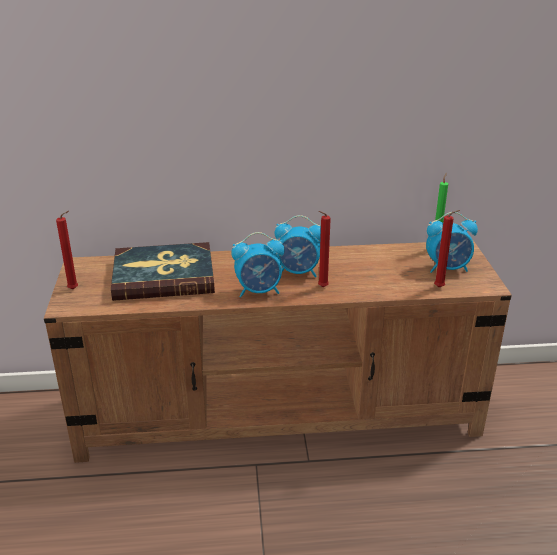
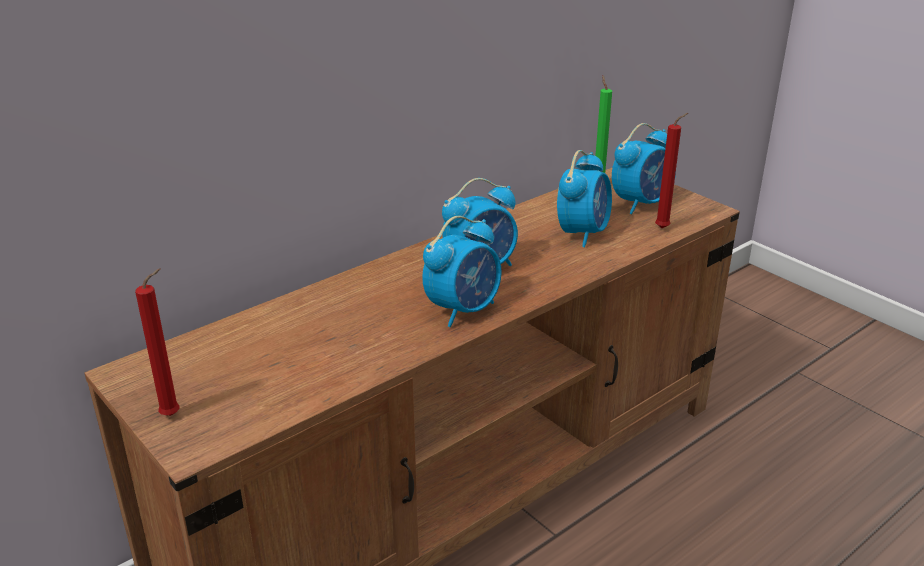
camera: 35 degrees left, 0 degrees up
book [111,242,215,301] -> none
red candle [318,211,331,287] -> none
none -> alarm clock [557,150,612,247]

